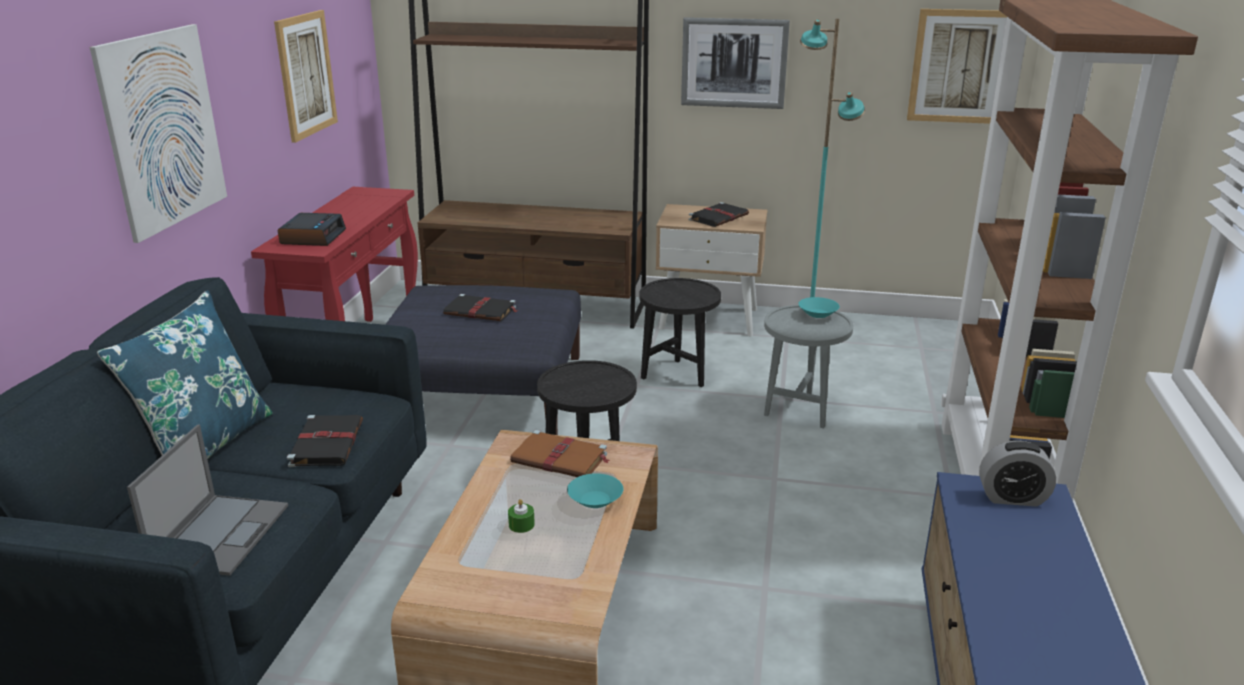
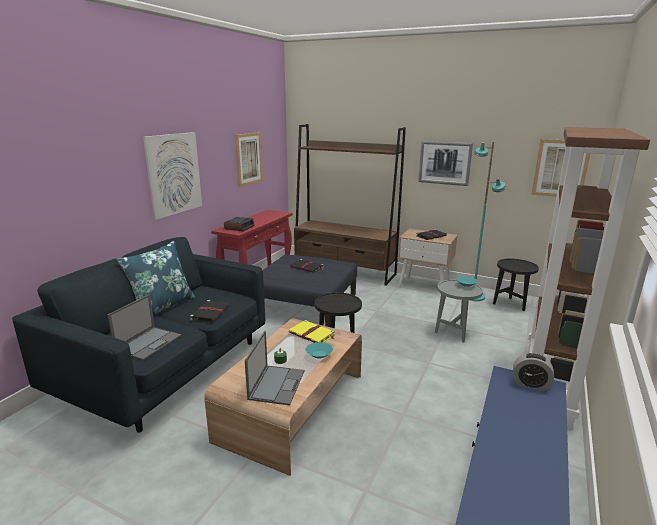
camera: 15 degrees right, 5 degrees down
brown book [510,430,610,477] -> yellow book [289,320,335,343]
black side table [639,278,721,387] -> black side table moved to [493,259,539,311]
none -> laptop [245,331,304,405]

